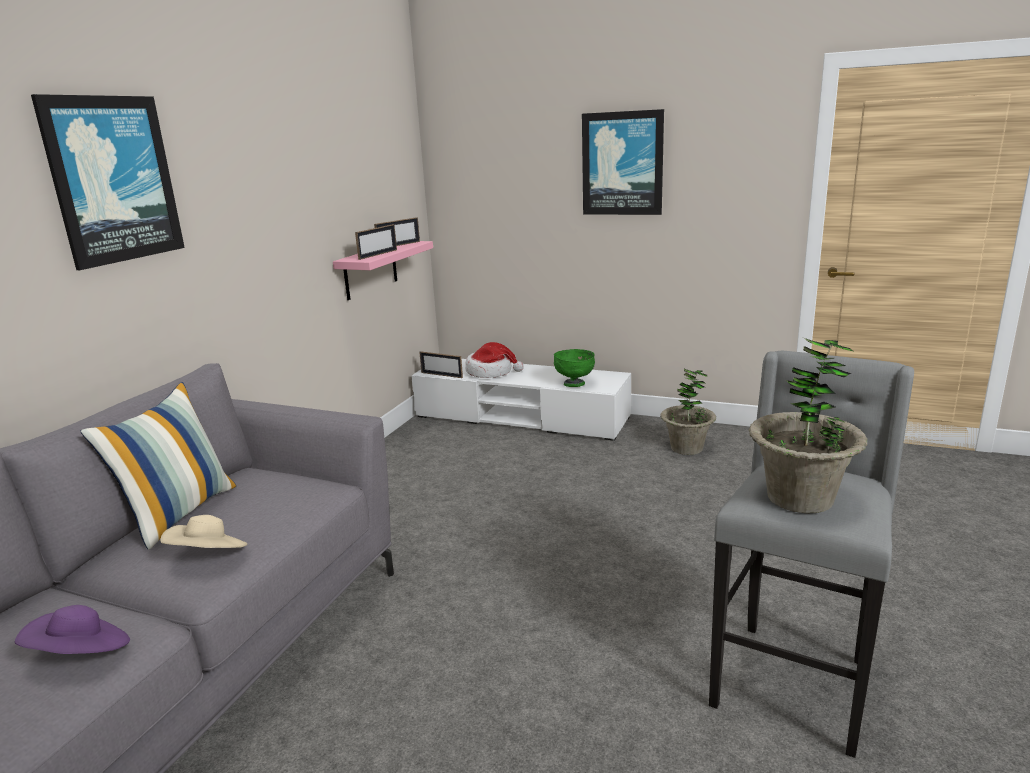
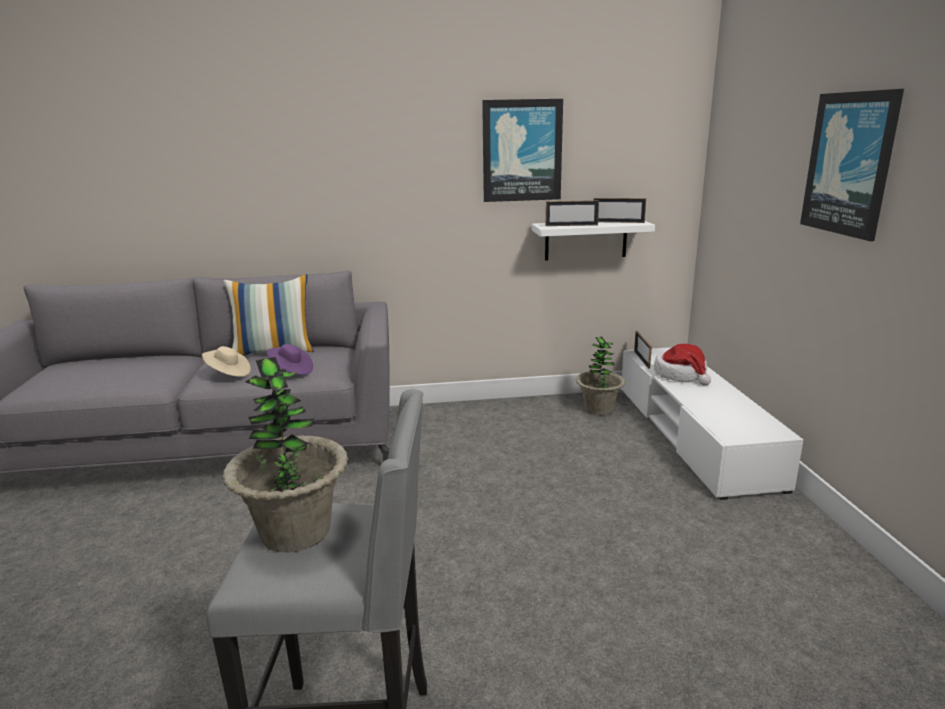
camera: 60 degrees right, 0 degrees up
purple hat [15,605,130,654] -> purple hat moved to [267,344,313,375]
picture [31,94,185,270] -> picture moved to [482,99,563,202]
pink shelf [333,241,433,300] -> white shelf [532,221,655,261]
green bowl [554,349,595,387] -> none
potted plant [660,368,716,455] -> potted plant moved to [576,337,625,415]

